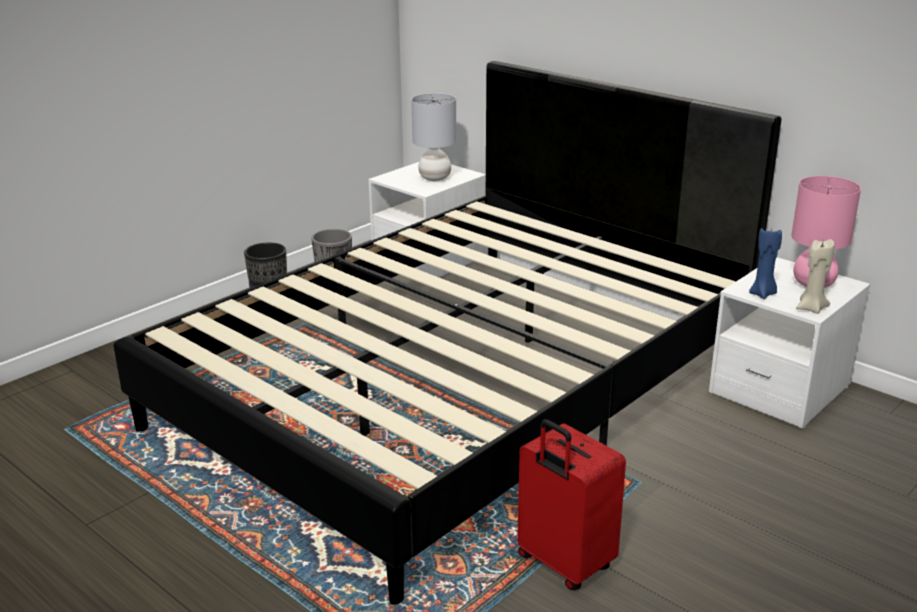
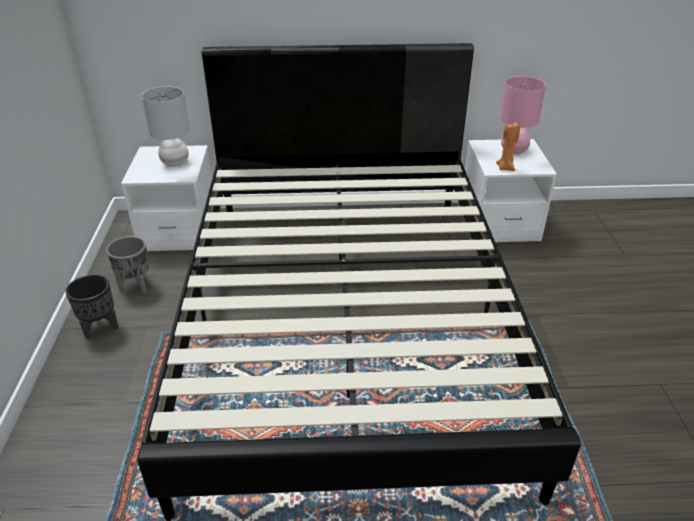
camera: 45 degrees left, 10 degrees up
red suitcase [517,419,626,590] -> none
blue candle [749,227,782,299] -> orange candle [496,122,520,171]
beige candle [796,239,835,314] -> none

